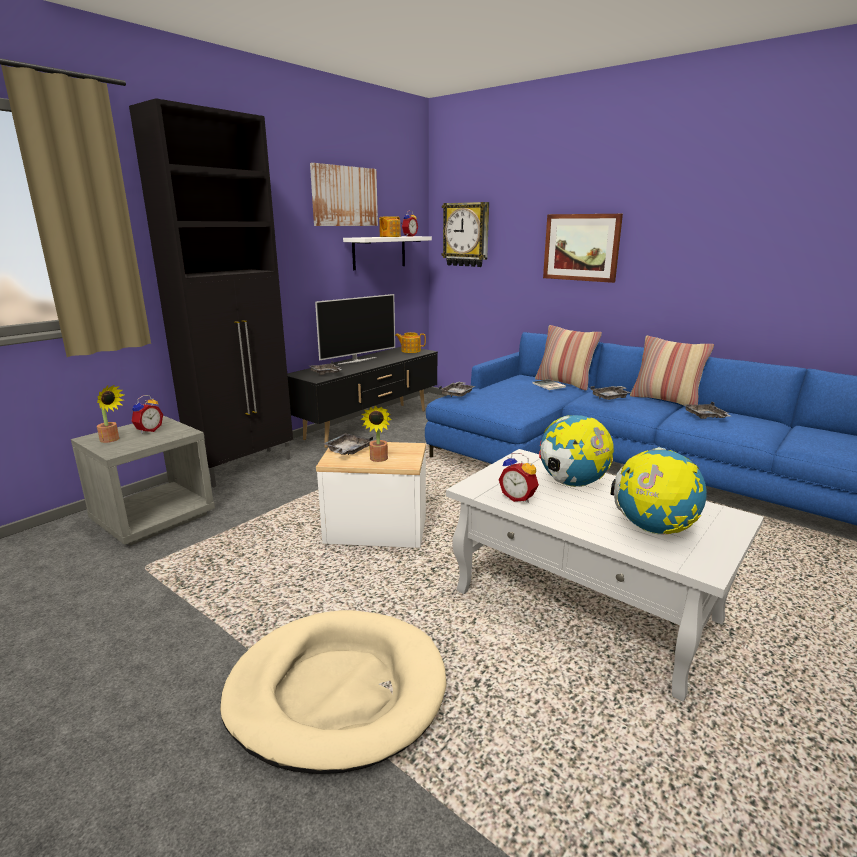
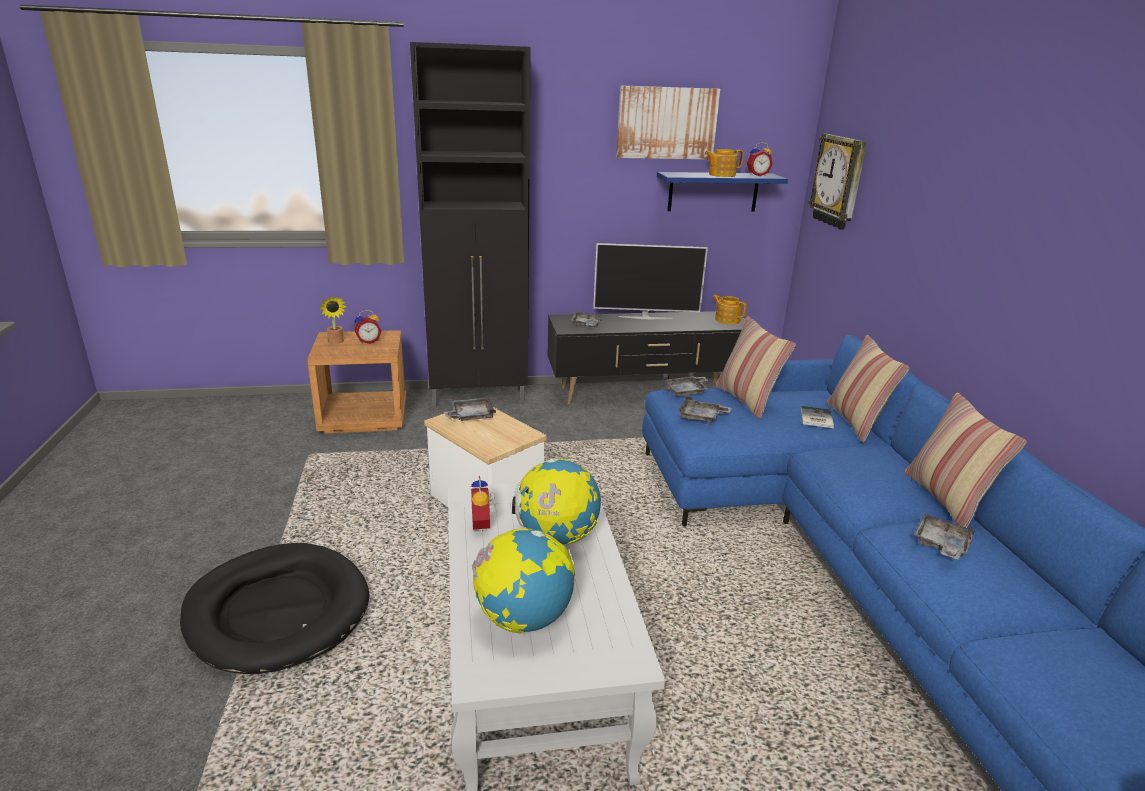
camera: 40 degrees right, 5 degrees up
grey nightstand [71,416,215,546] -> brown nightstand [307,330,406,434]
beige dog bed [220,610,447,774] -> black dog bed [180,543,369,674]
white shelf [343,236,432,270] -> blue shelf [657,172,788,211]
potted plant [360,405,392,462] -> none
picture [543,214,623,283] -> none
grey tray [590,386,631,400] -> grey tray moved to [678,396,732,423]
none -> pillow [716,316,796,419]

